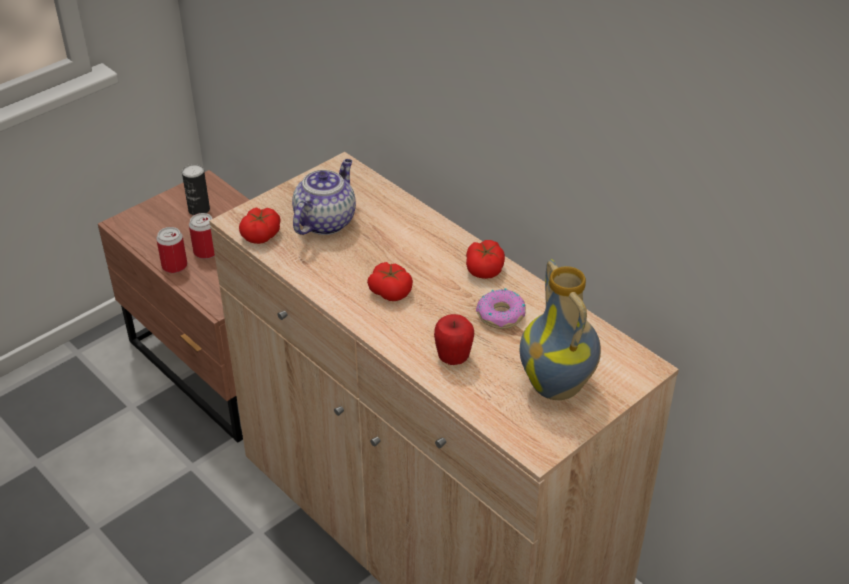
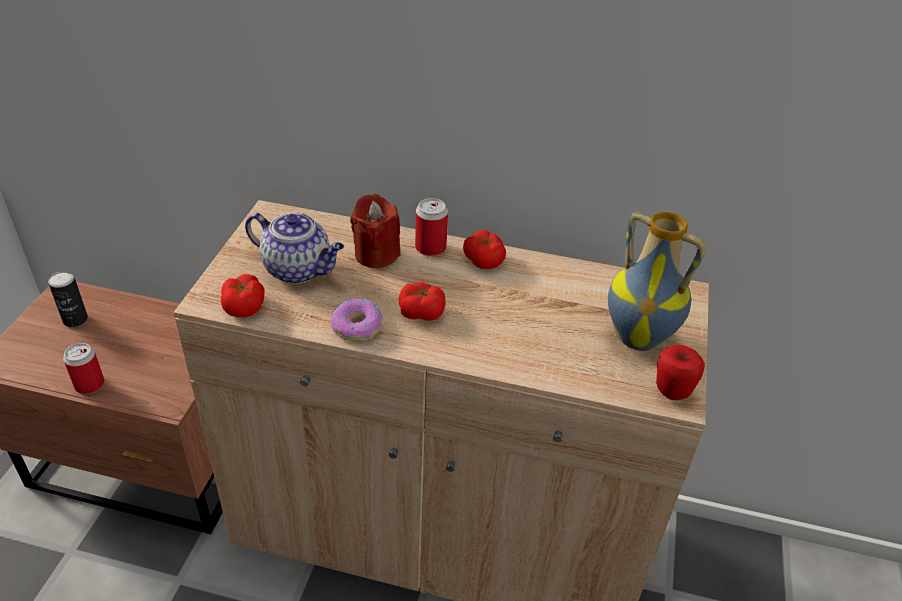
camera: 35 degrees left, 0 degrees up
can [189,213,215,259] -> can moved to [415,198,448,256]
teapot [292,159,356,235] -> teapot turned 120 degrees clockwise [245,213,344,284]
apple [434,314,474,365] -> apple moved to [656,345,705,400]
donut [476,288,526,329] -> donut moved to [331,298,383,341]
none -> red candle [350,194,400,268]

